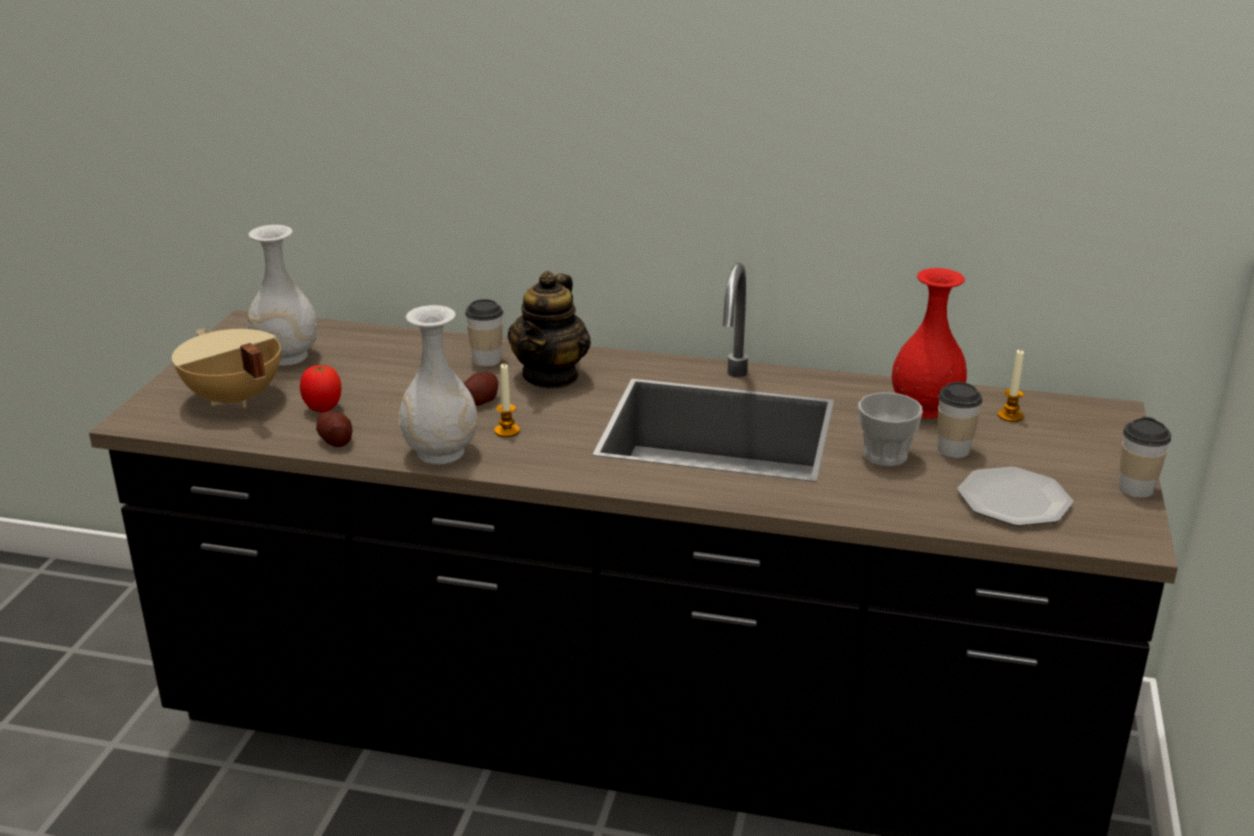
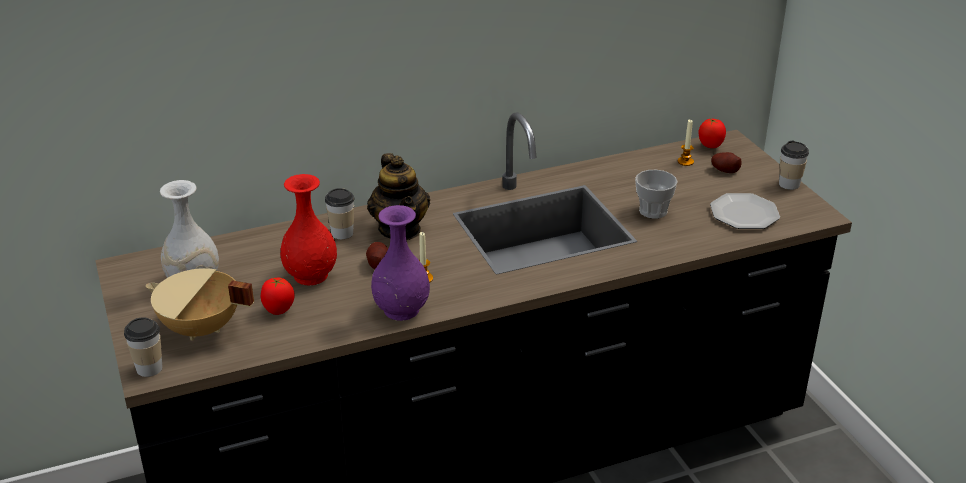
camera: 35 degrees left, 5 degrees up
potato [316,411,353,447] -> potato moved to [711,152,742,173]
white vase [399,305,478,464] -> purple vase [371,205,430,321]
red vase [892,268,967,419] -> red vase moved to [280,174,337,285]
cup [938,382,983,458] -> cup moved to [124,317,163,377]
none -> tomato [699,119,726,148]

